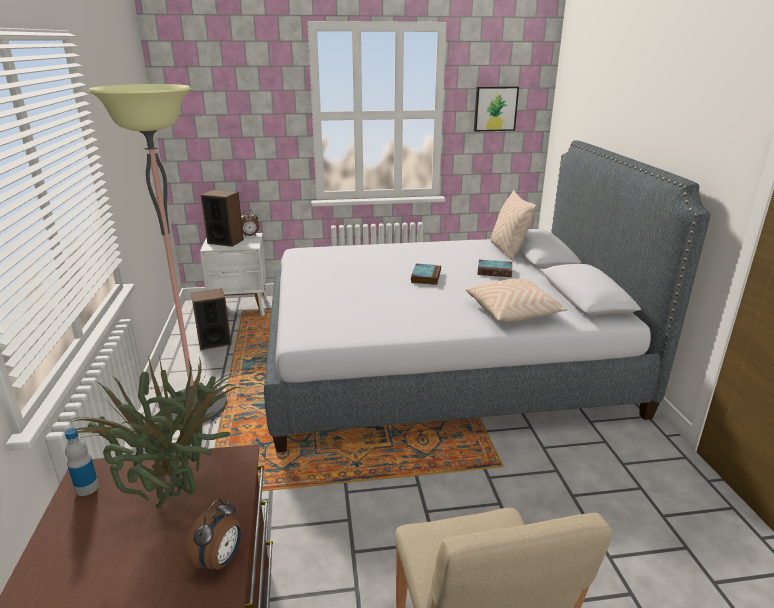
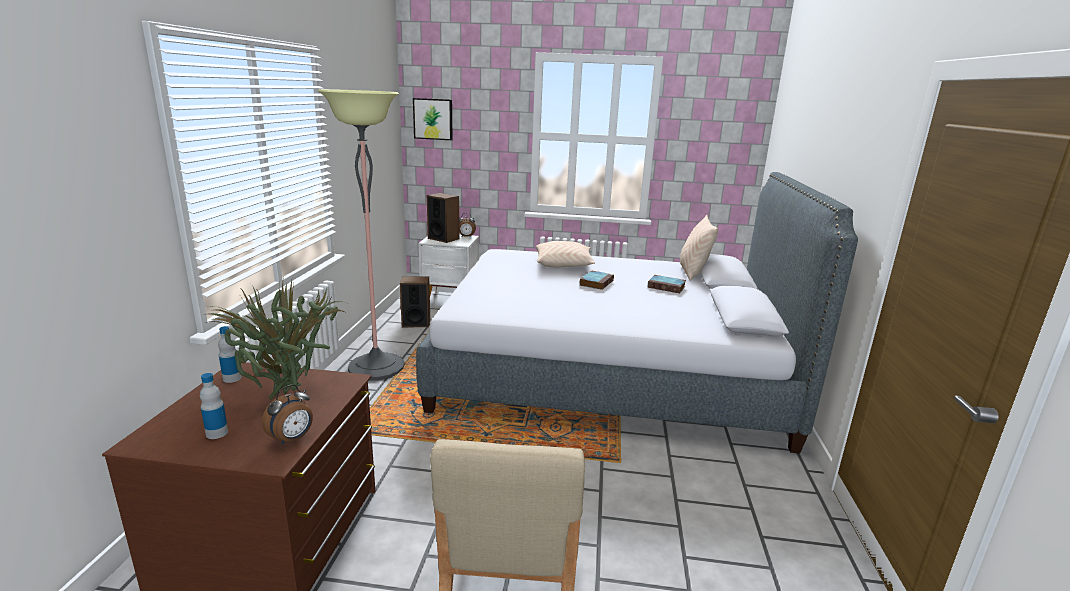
camera: 15 degrees right, 5 degrees down
beige pillow [465,278,568,323] -> beige pillow moved to [536,241,595,268]
picture [474,86,519,131] -> picture moved to [413,98,453,140]
none -> bottle [200,373,228,439]

